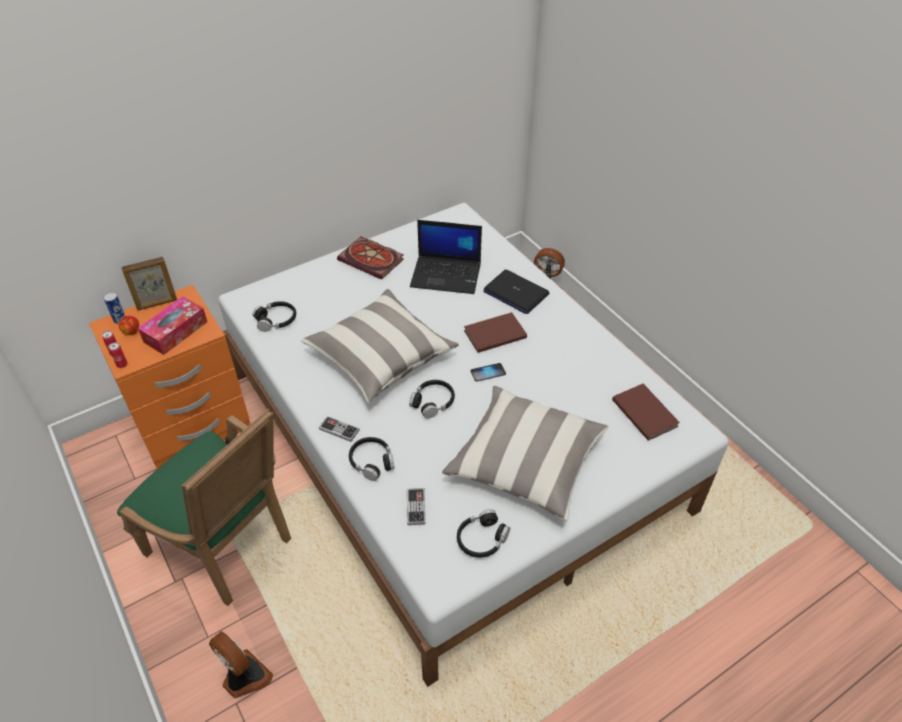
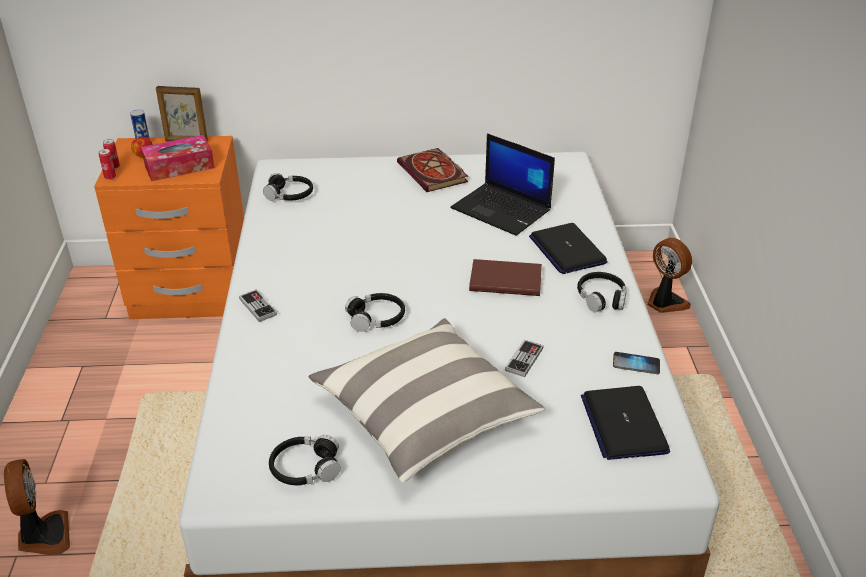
camera: 30 degrees right, 10 degrees down
green armchair [117,409,291,606] -> none
pillow [301,289,459,403] -> none
black headphones [349,437,395,481] -> black headphones moved to [577,272,626,312]
game controller [407,488,425,525] -> game controller moved to [505,340,543,377]
phone [471,363,506,382] -> phone moved to [613,352,660,374]
brown book [612,384,680,441] -> laptop [581,386,670,460]

